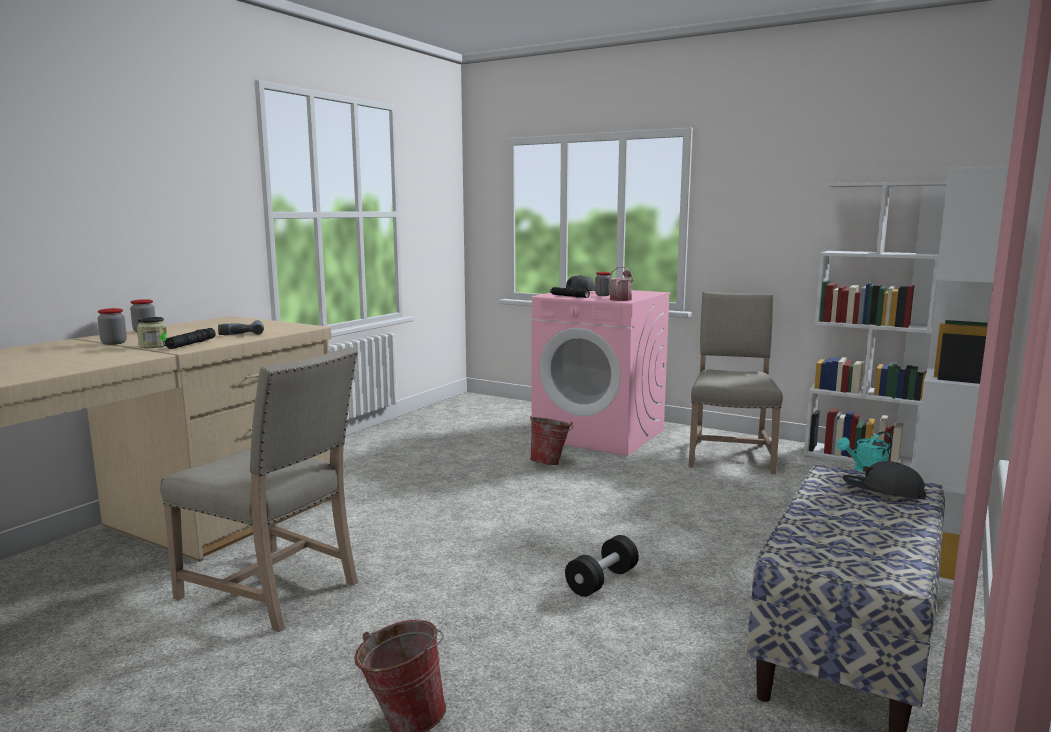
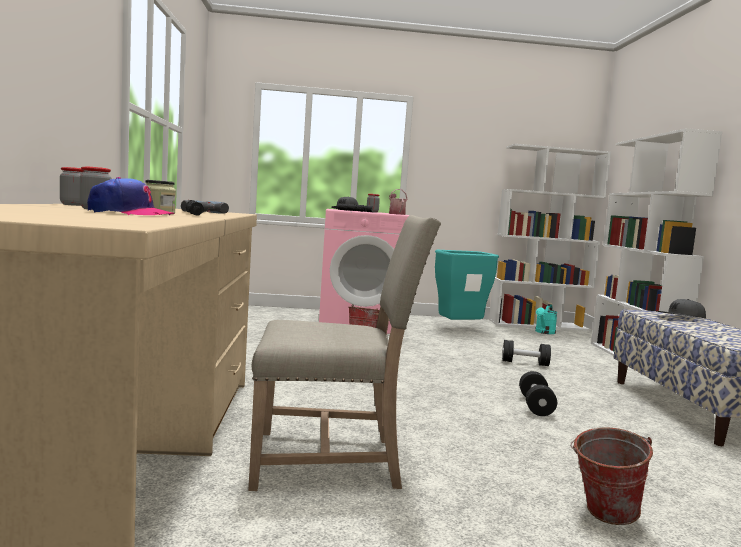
camera: 35 degrees left, 5 degrees down
beige chair [689,292,783,474] -> turquoise trash can [435,250,499,320]
none -> cap [87,177,174,215]
none -> black dumbbell [502,340,551,366]

